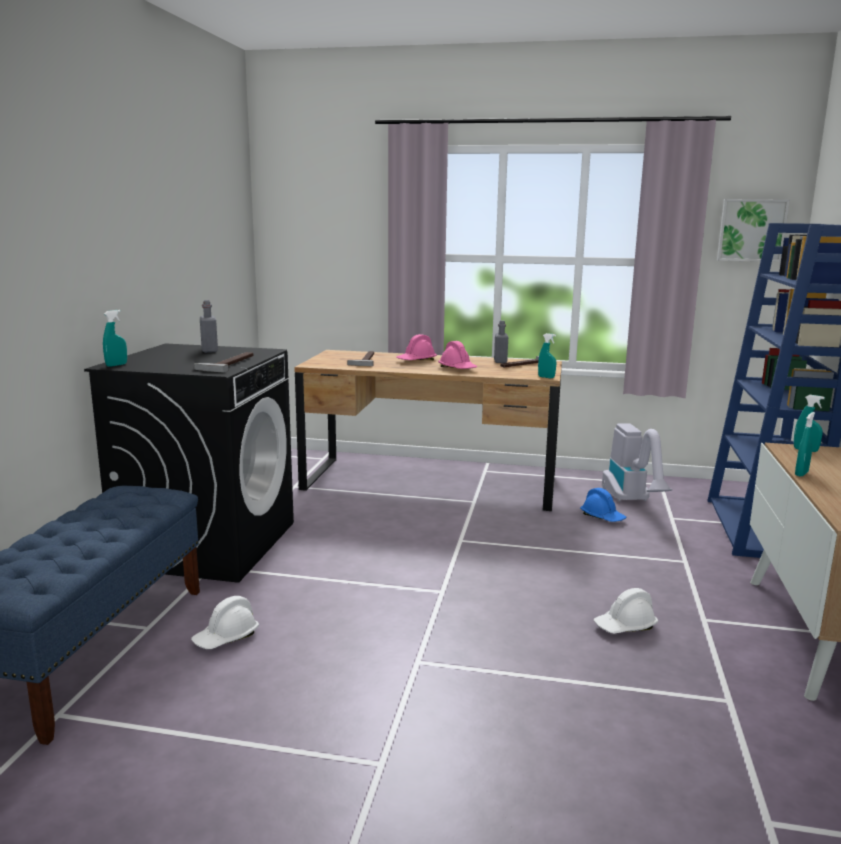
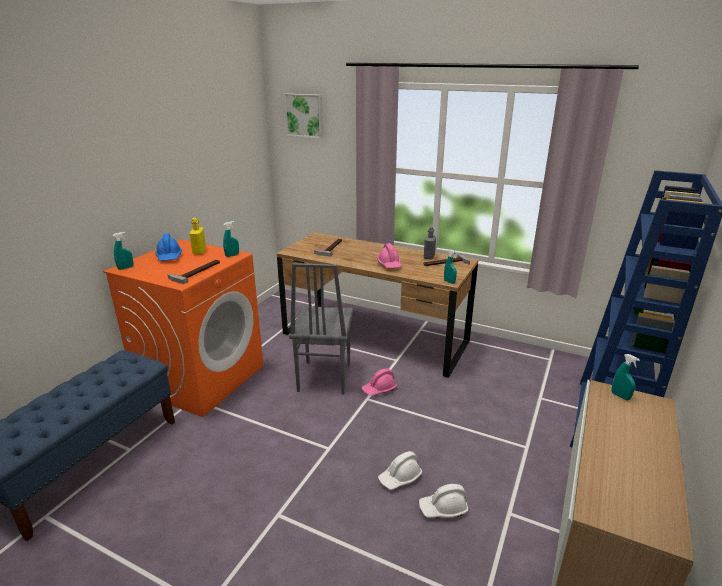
camera: 15 degrees right, 10 degrees up
black washing machine [84,343,294,583] -> orange washing machine [103,239,263,417]
white hard hat [191,596,259,649] -> white hard hat moved to [378,451,422,490]
grey bottle [200,300,218,353] -> yellow bottle [189,218,206,255]
pink hard hat [396,334,437,360] -> pink hard hat moved to [362,369,397,396]
blue hard hat [580,488,626,522] -> blue hard hat moved to [155,233,182,261]
vacuum cleaner [602,423,672,502] -> none
picture [717,199,790,262] -> picture moved to [284,94,323,139]
turquoise spray bottle [795,412,815,477] -> turquoise spray bottle moved to [223,221,239,257]
none -> grey chair [289,263,353,394]

